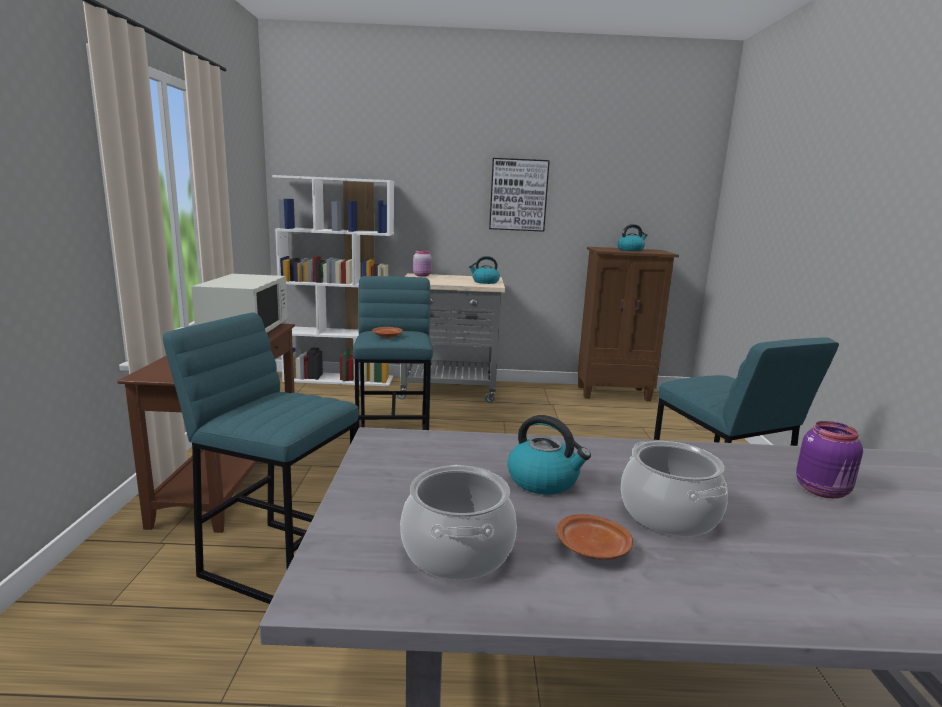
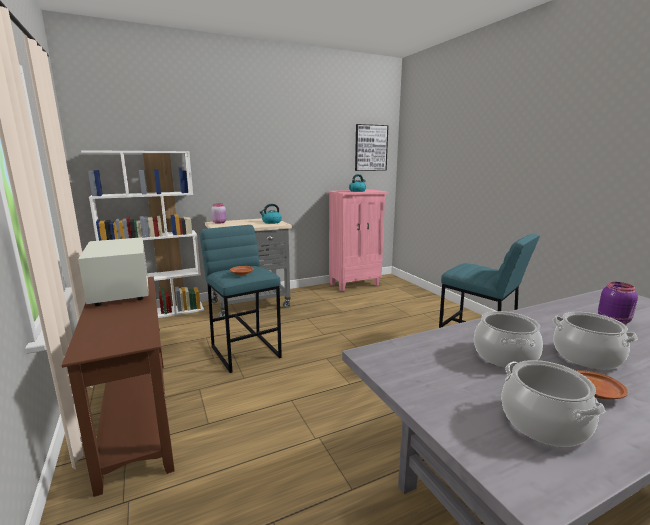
camera: 25 degrees left, 0 degrees up
turquoise stool [163,312,359,604] -> none
picture [489,158,550,232] -> picture moved to [355,124,389,171]
kettle [507,415,591,495] -> cooking pot [474,311,543,369]
brown cabinet [577,247,679,401] -> pink cabinet [328,189,389,291]

